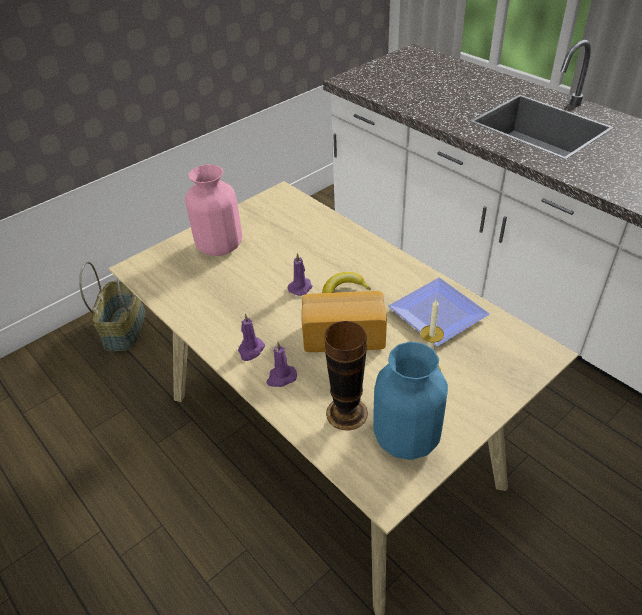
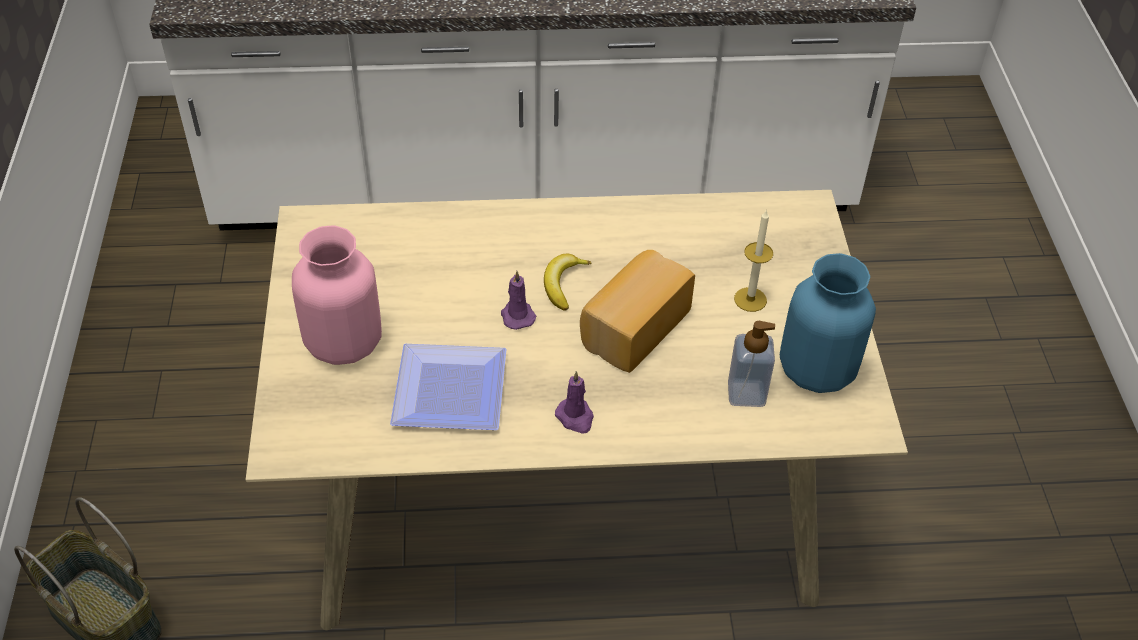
camera: 55 degrees left, 5 degrees up
purple candle [267,342,297,387] -> none
vase [324,321,368,431] -> soap dispenser [728,321,775,407]
plate [388,278,490,346] -> plate moved to [390,344,506,430]

